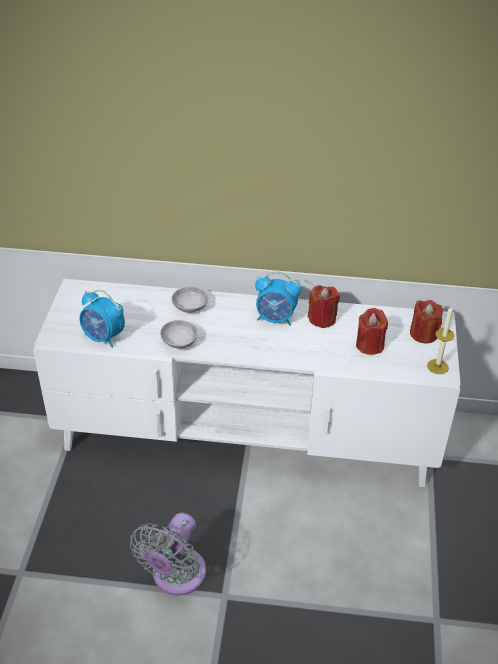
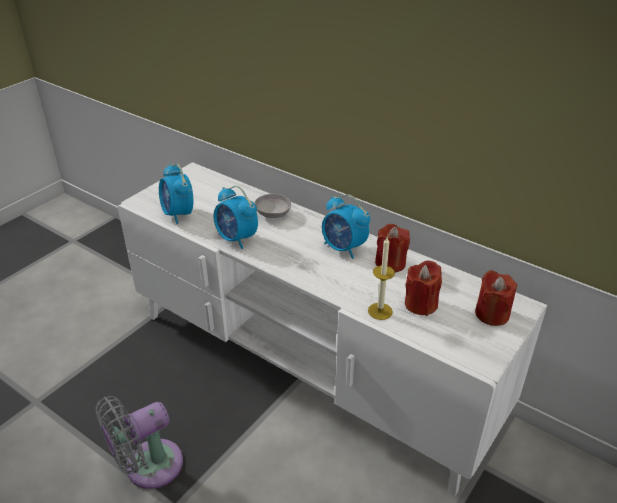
camera: 30 degrees right, 5 degrees down
grey bowl [160,320,197,349] -> alarm clock [214,186,258,249]
candle [427,307,454,374] -> candle moved to [368,237,395,320]

